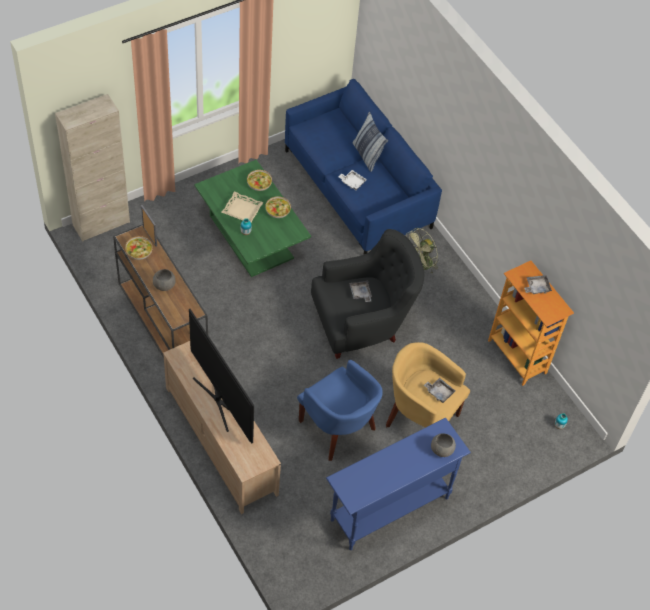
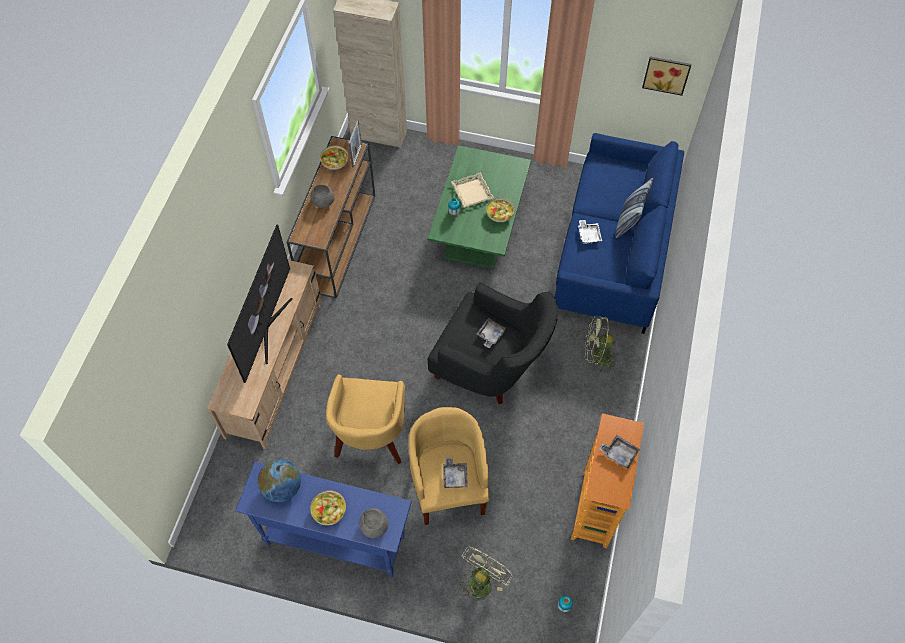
camera: 50 degrees right, 5 degrees up
bowl [247,170,272,191] -> bowl moved to [310,490,346,525]
blue armchair [297,360,383,461] -> yellow armchair [326,374,405,464]
none -> globe [258,459,301,502]
none -> green fan [460,546,512,600]
none -> picture [642,57,692,96]

